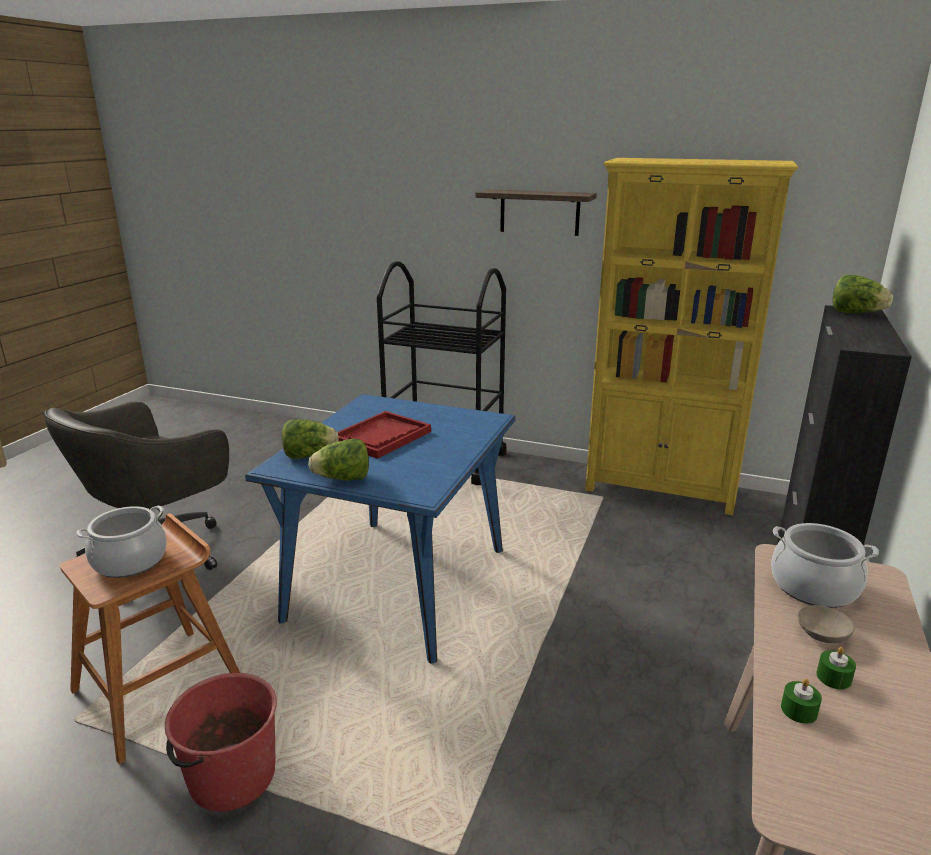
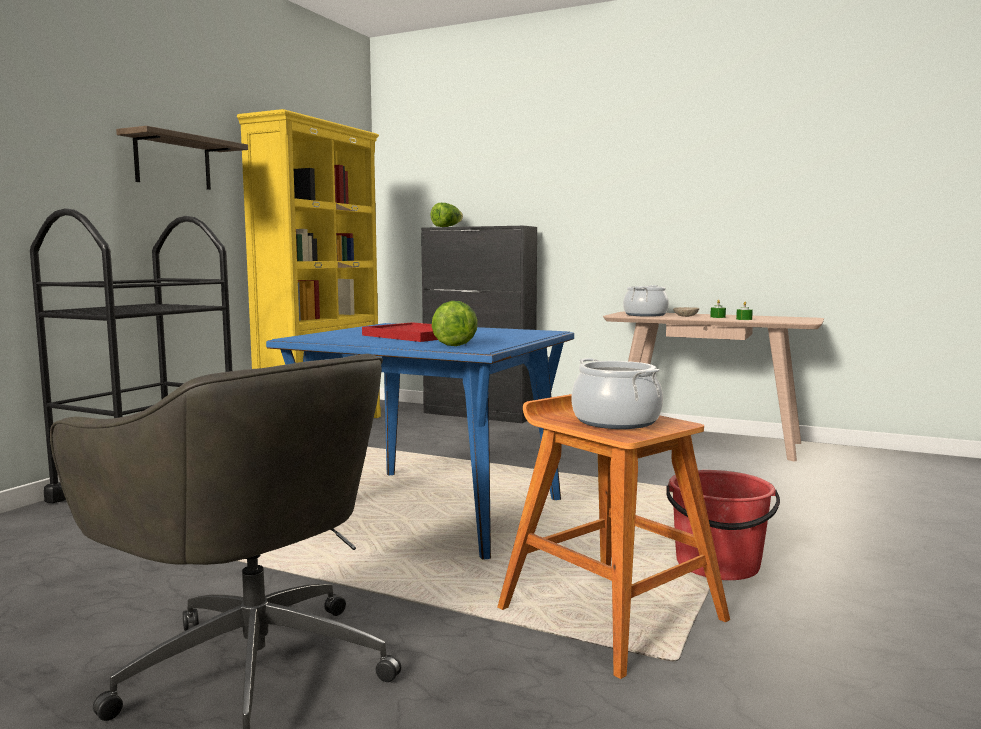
camera: 85 degrees left, 15 degrees down
lettuce [308,439,369,481] -> none

